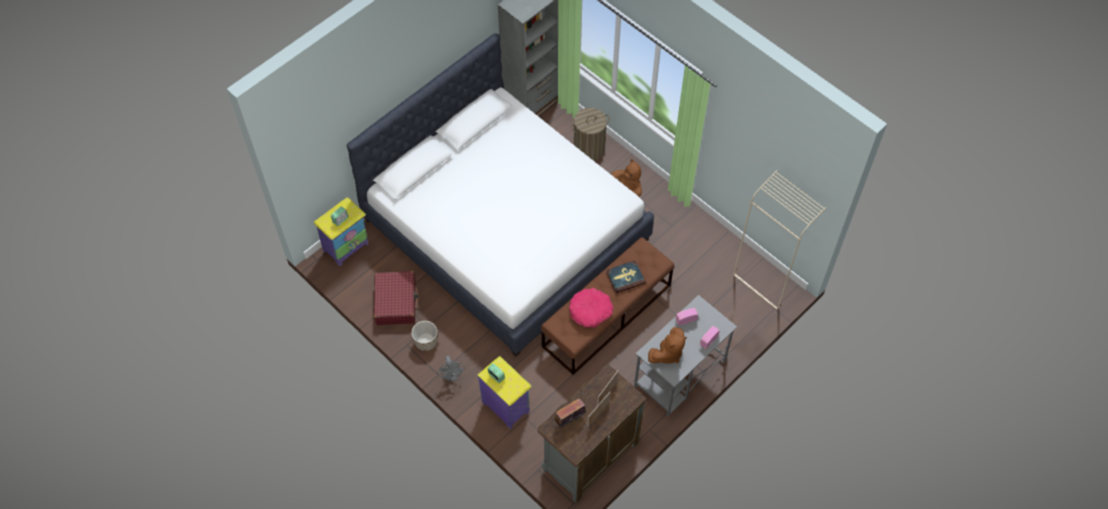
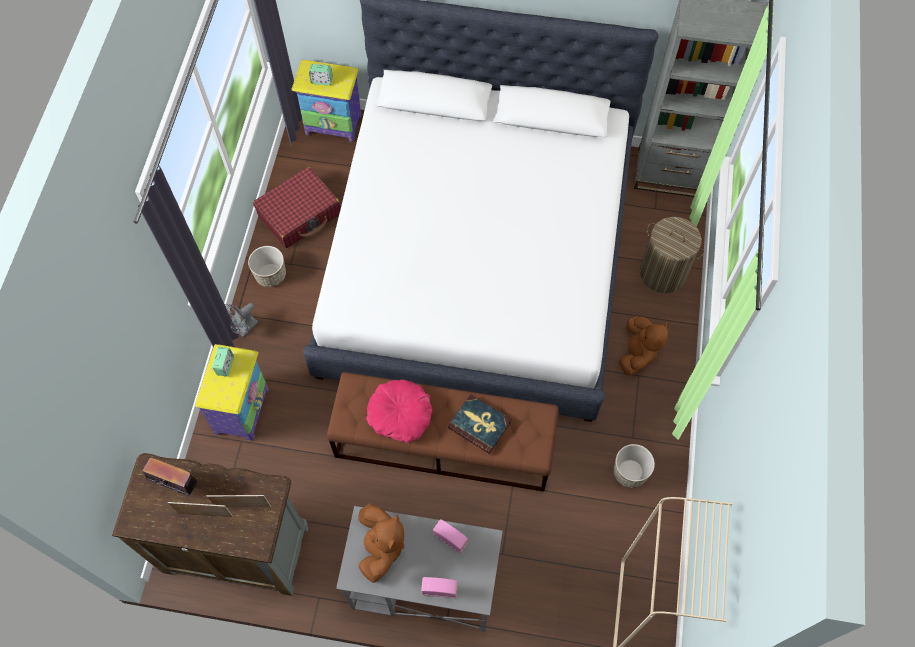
camera: 55 degrees right, 5 degrees up
brown plush toy [648,327,687,364] -> brown plush toy turned 105 degrees counterclockwise [358,503,404,583]
none -> planter [613,444,655,488]

